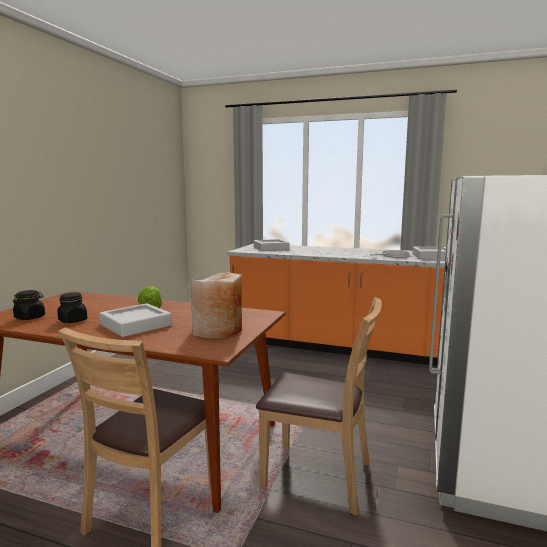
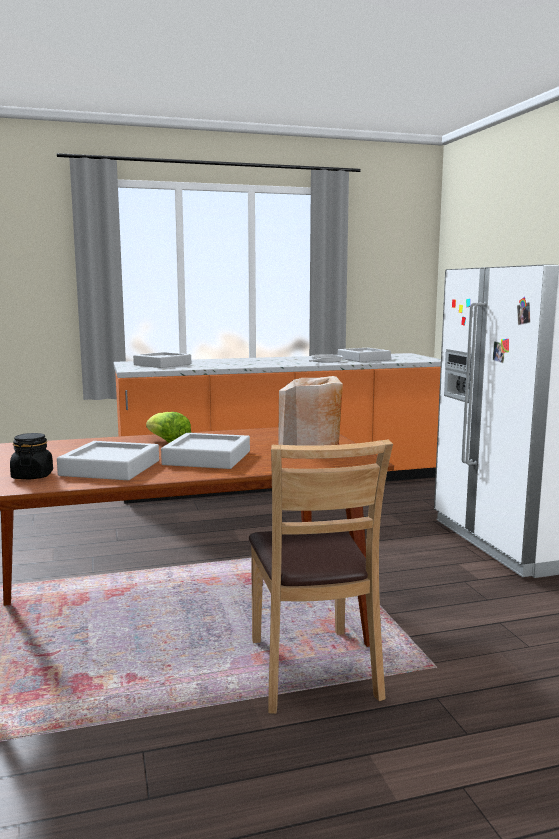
camera: 35 degrees left, 0 degrees up
black jar [57,292,87,323] -> grey tray [57,441,159,480]
brown chair [256,297,382,516] -> none

